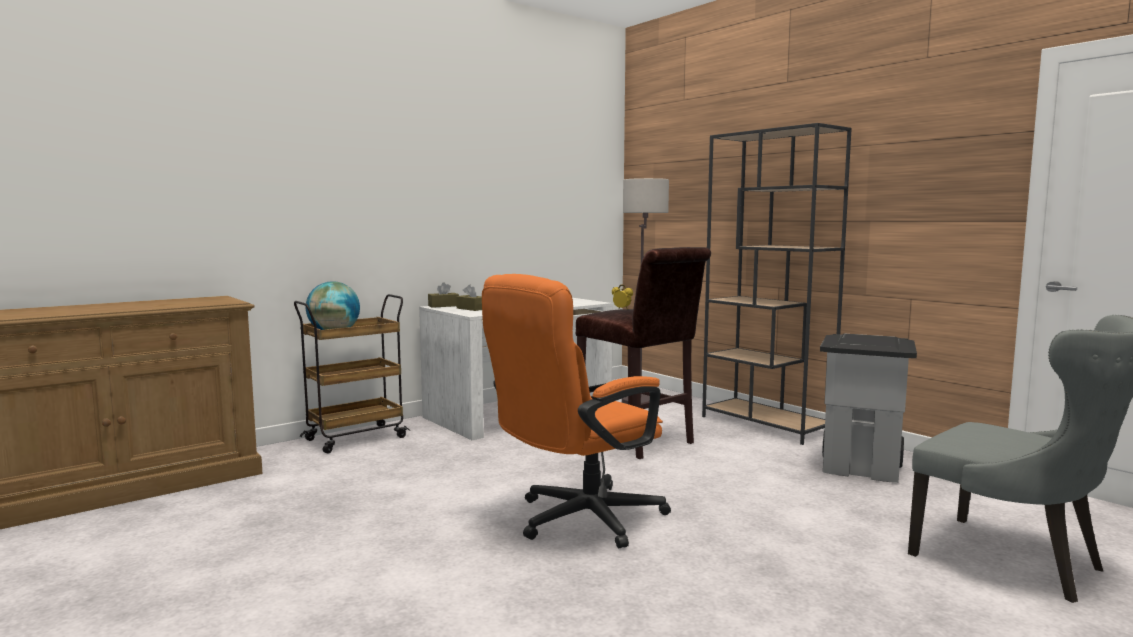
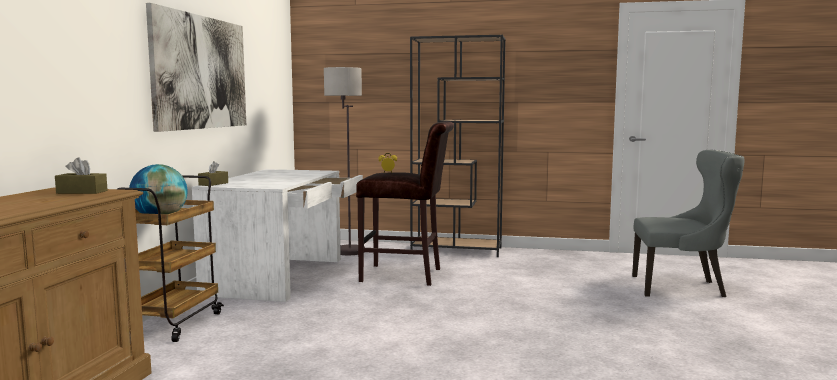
camera: 40 degrees left, 0 degrees up
brown tissue box [456,285,482,311] -> brown tissue box moved to [55,157,108,194]
orange office chair [482,274,671,549] -> none
grey trash can [820,334,917,483] -> none
none -> picture [146,3,246,132]

